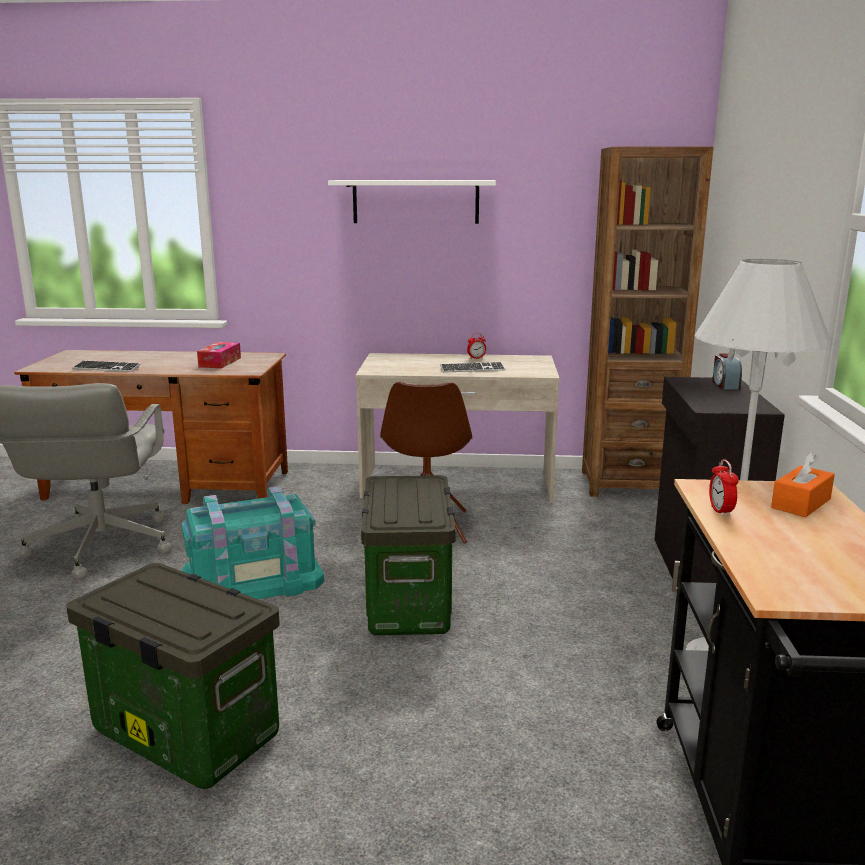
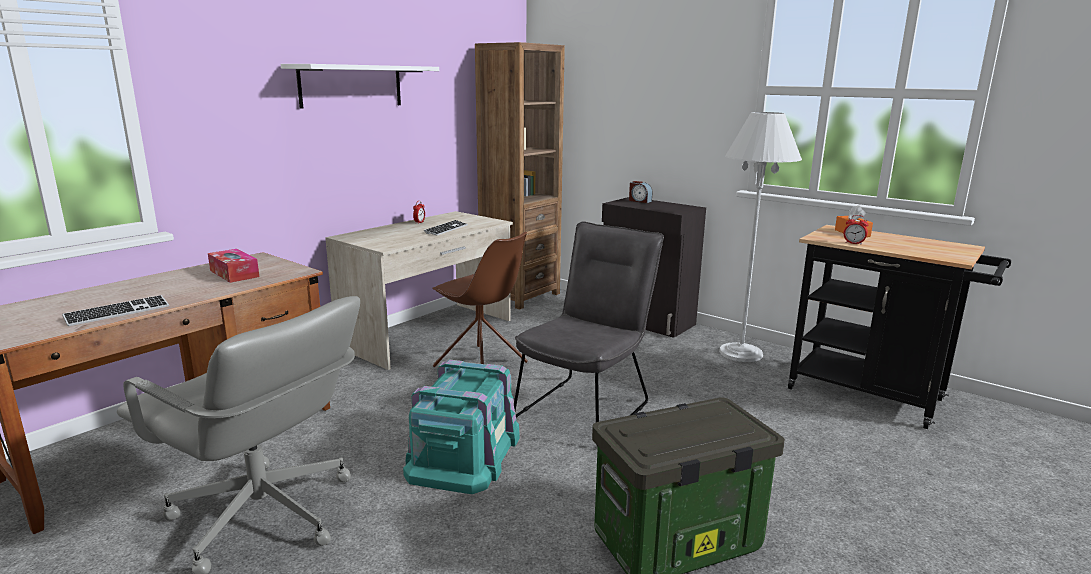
camera: 55 degrees left, 0 degrees up
storage box [361,475,456,635] -> grey chair [514,222,664,447]

